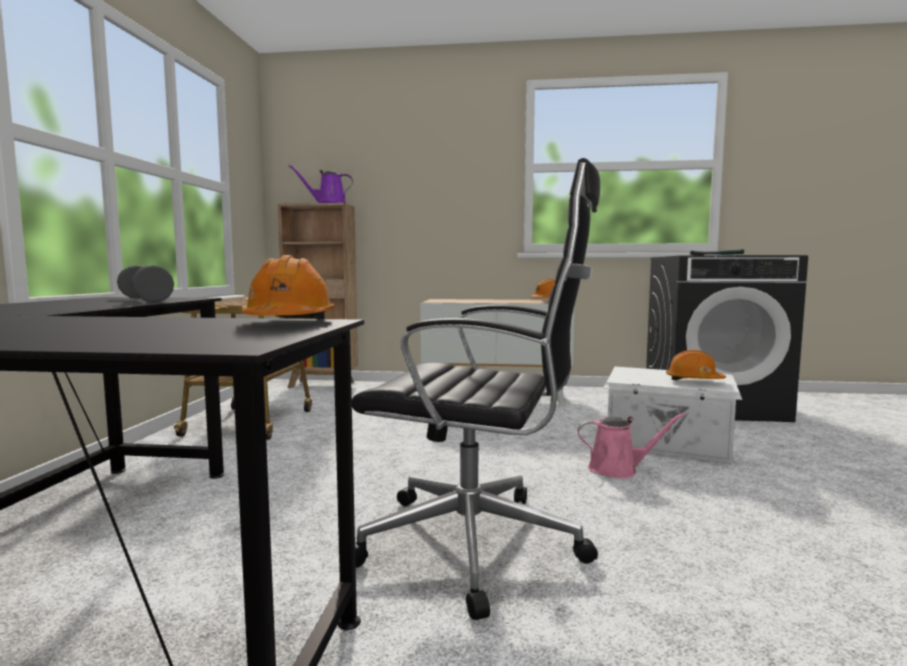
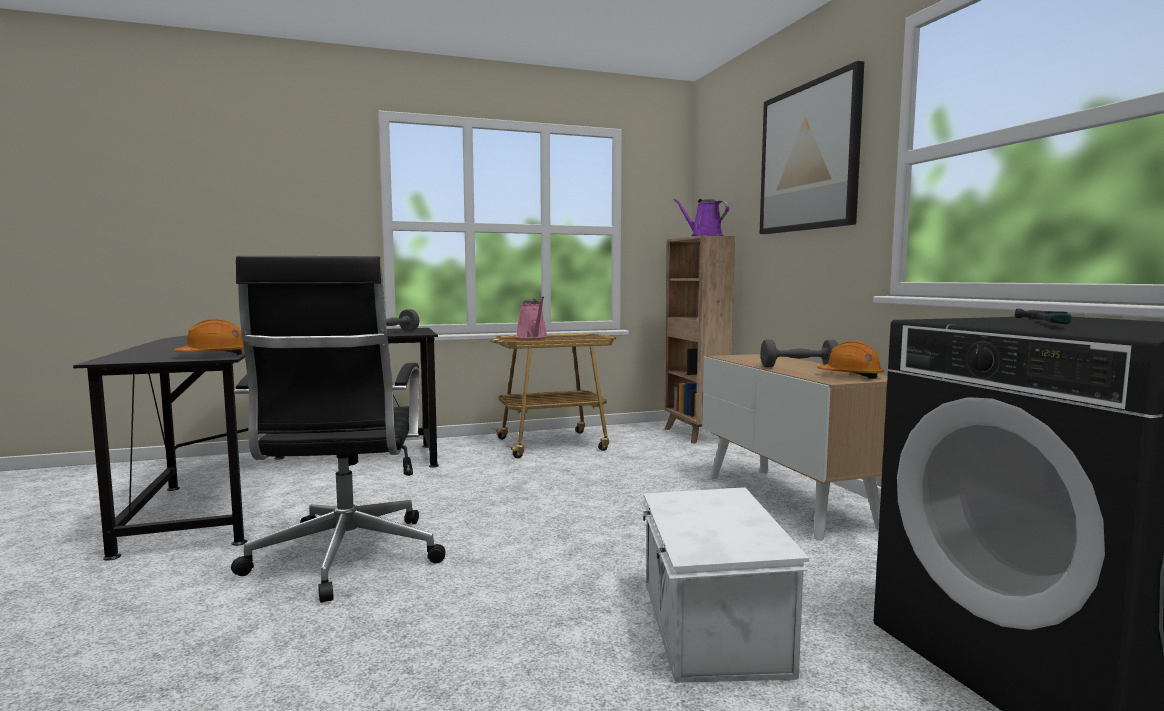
camera: 65 degrees right, 0 degrees up
pink watering can [578,413,685,478] -> pink watering can moved to [516,297,548,338]
orange hard hat [666,350,726,380] -> none
none -> picture [760,61,864,234]
none -> grey dumbbell [761,340,838,367]

